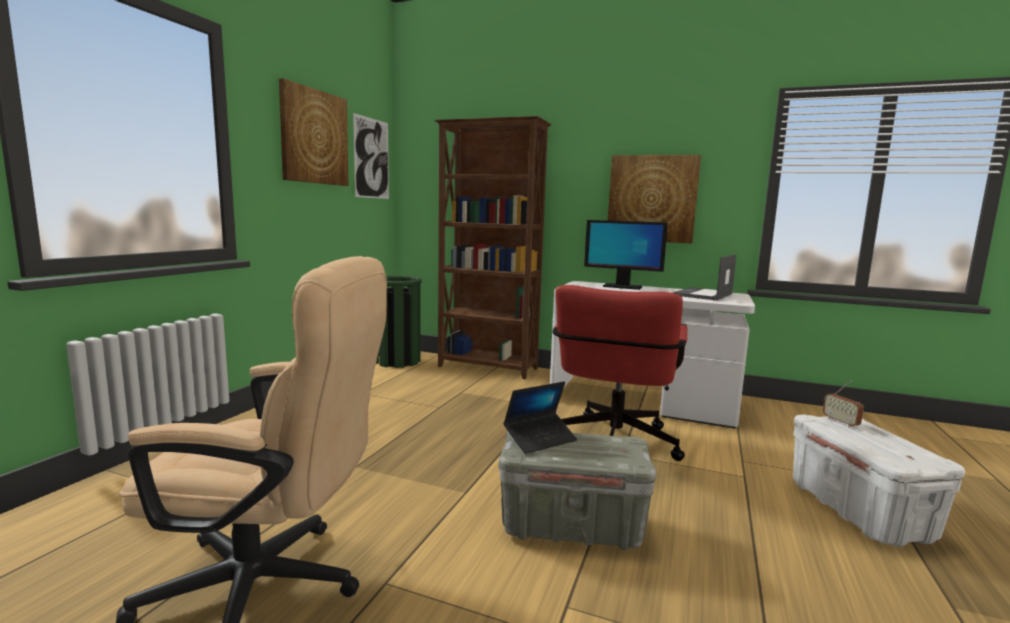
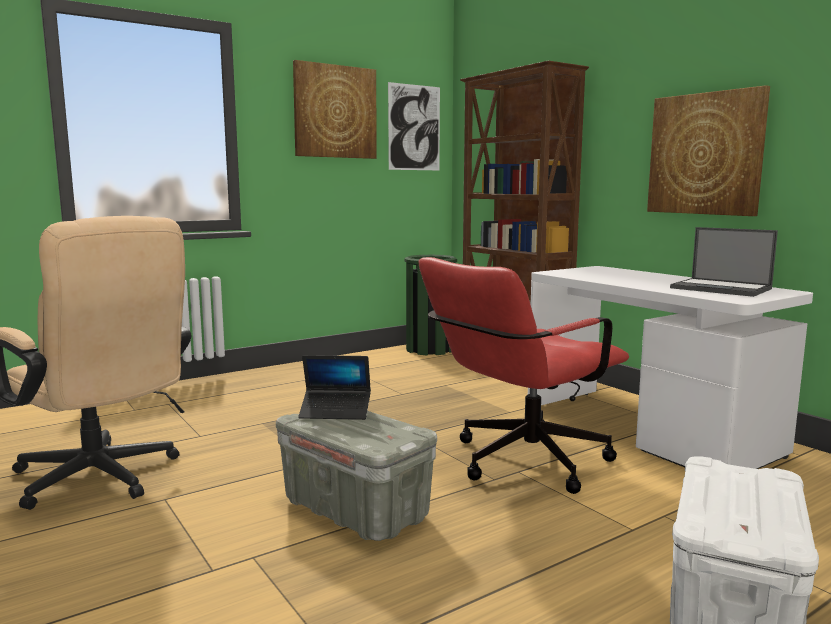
camera: 35 degrees right, 0 degrees up
monitor [584,220,668,290] -> none
laptop [673,255,736,300] -> laptop turned 120 degrees counterclockwise [670,227,778,297]
radio [823,380,864,427] -> none

